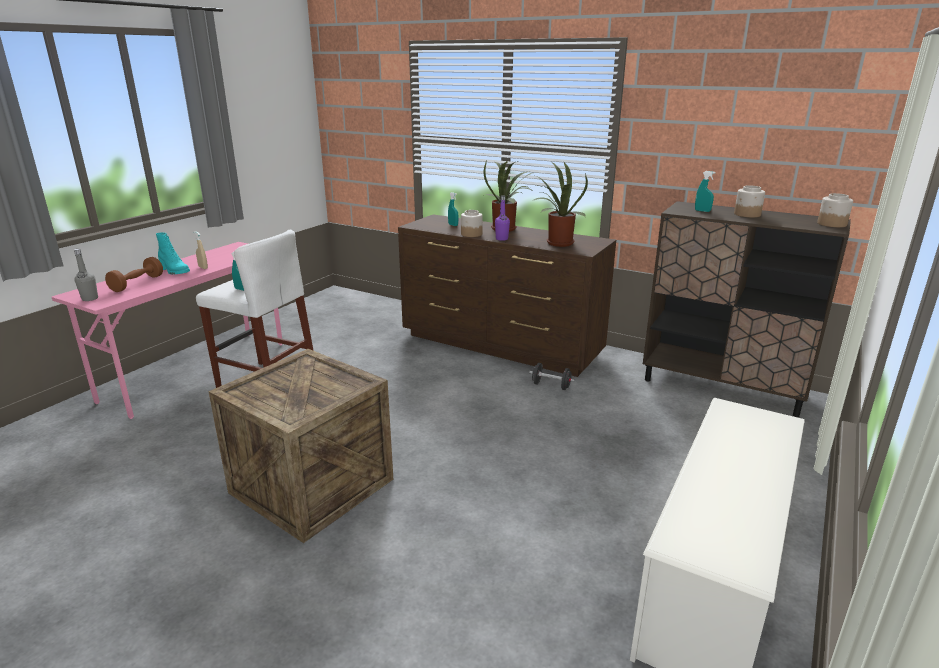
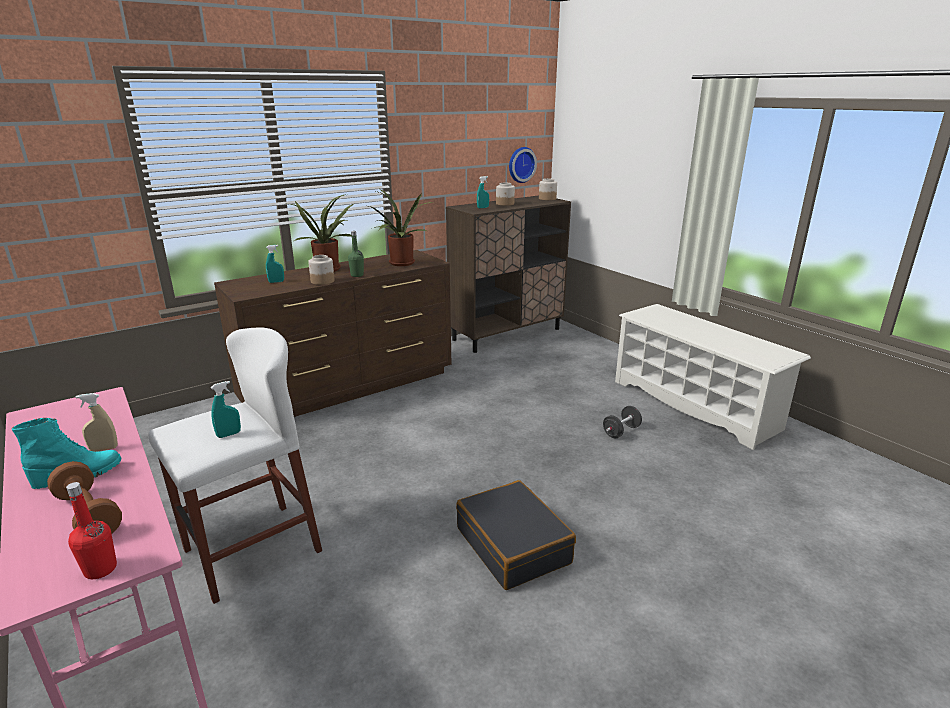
camera: 65 degrees left, 0 degrees up
grey bottle [74,249,98,301] -> red bottle [66,482,117,579]
crate [208,349,394,543] -> black suitcase [456,480,576,590]
purple bottle [495,195,510,241] -> green bottle [348,231,364,277]
black dumbbell [529,363,575,390] -> black dumbbell moved to [603,406,642,438]
none -> wall clock [509,147,537,183]

